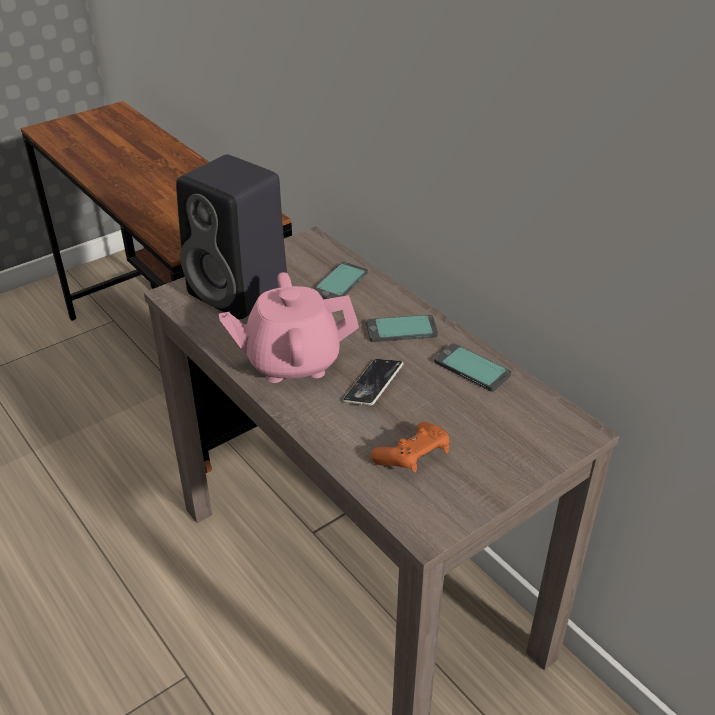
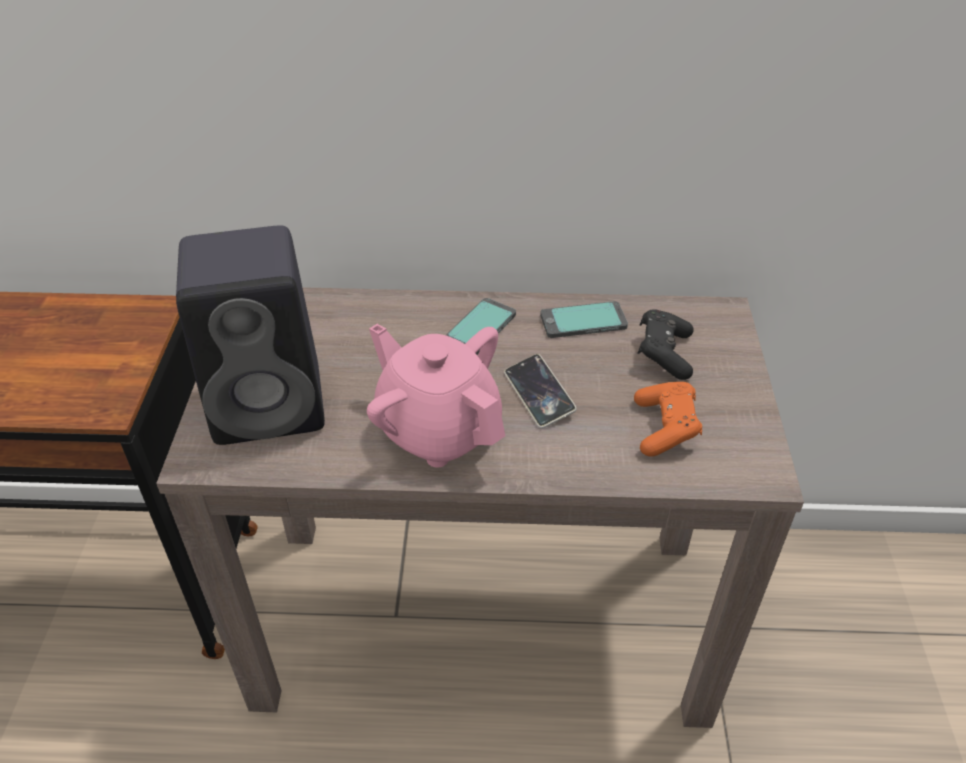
camera: 50 degrees left, 5 degrees up
pink teapot [219,272,359,383] -> pink teapot turned 105 degrees clockwise [367,324,505,468]
phone [313,262,368,300] -> none
none -> black game controller [637,309,694,380]

